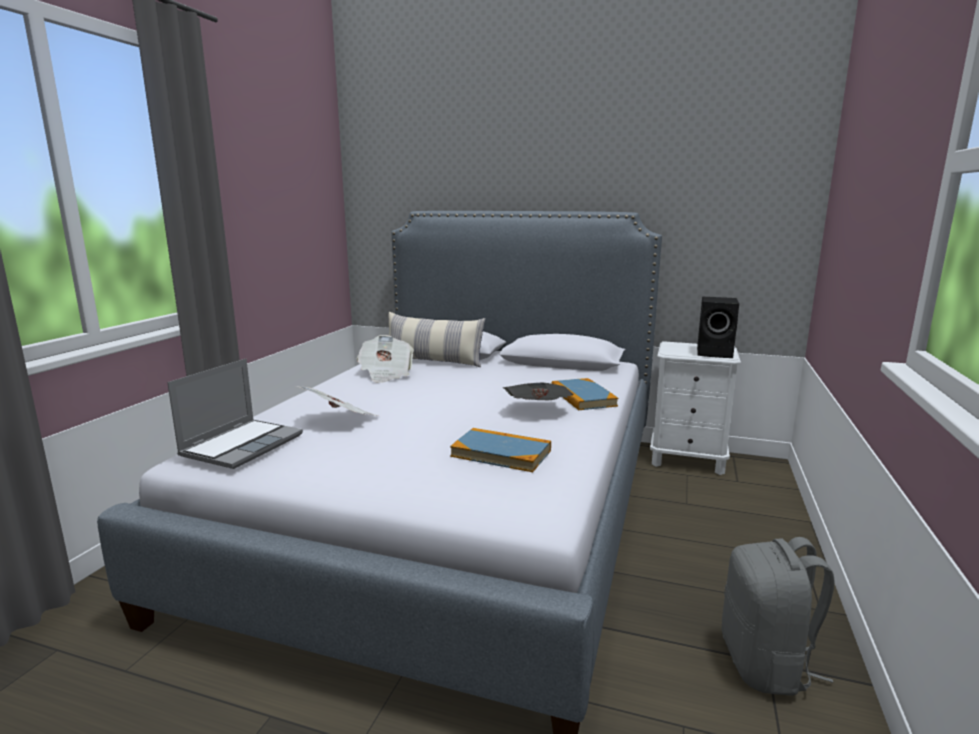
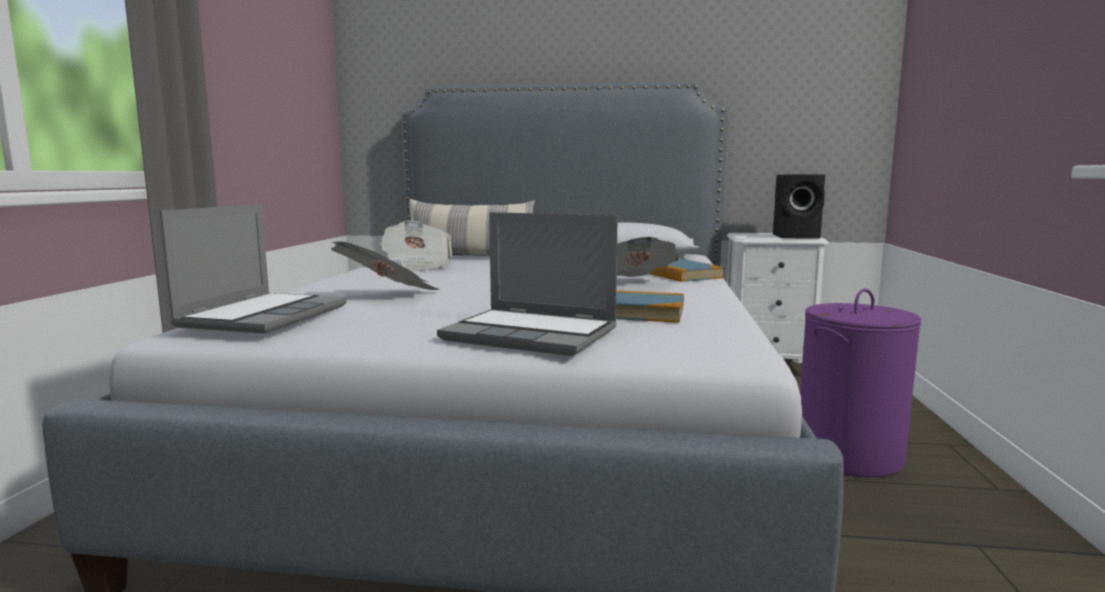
camera: 10 degrees left, 5 degrees down
grey backpack [722,537,835,696] -> none
none -> laptop [437,212,618,356]
none -> purple laundry basket [800,289,922,477]

